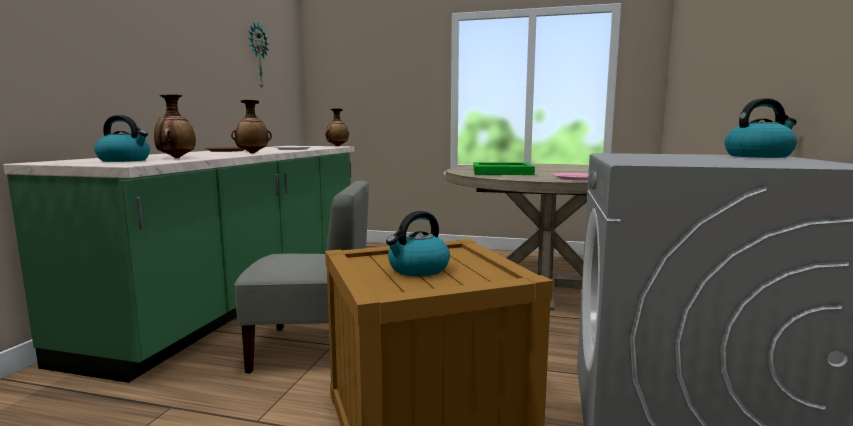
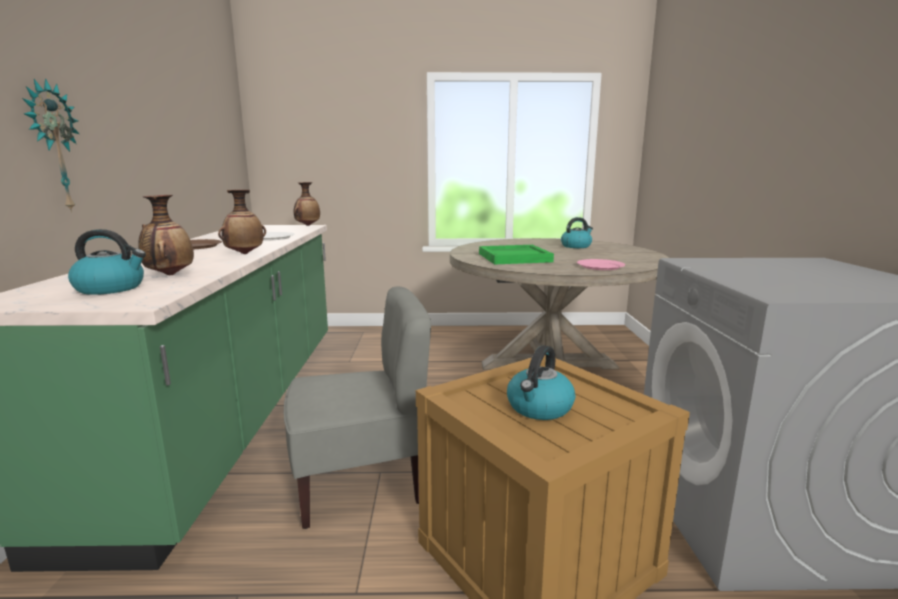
camera: 15 degrees left, 5 degrees up
wall clock [249,23,269,88] -> wall clock moved to [22,78,79,213]
kettle [725,98,797,158] -> kettle moved to [561,217,593,248]

